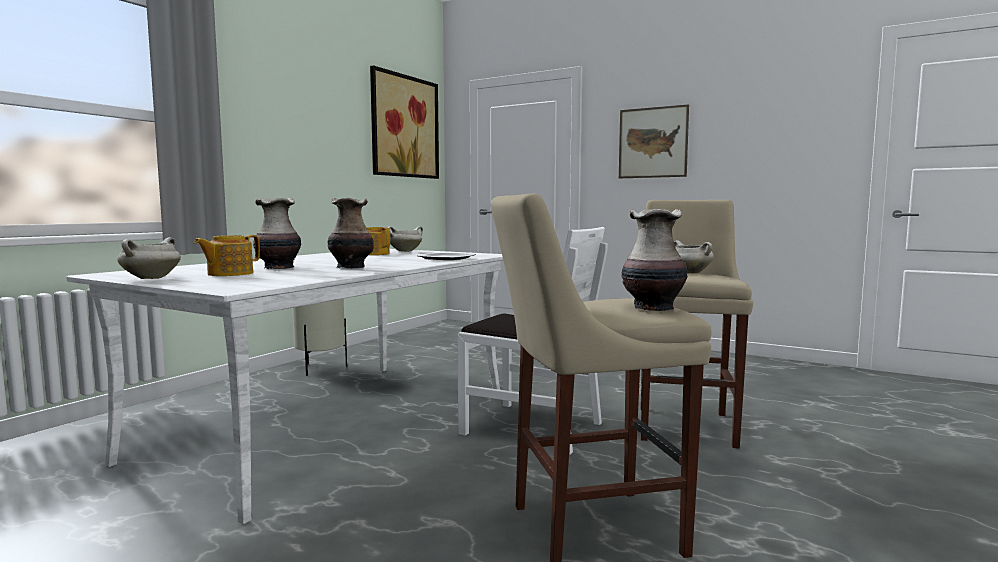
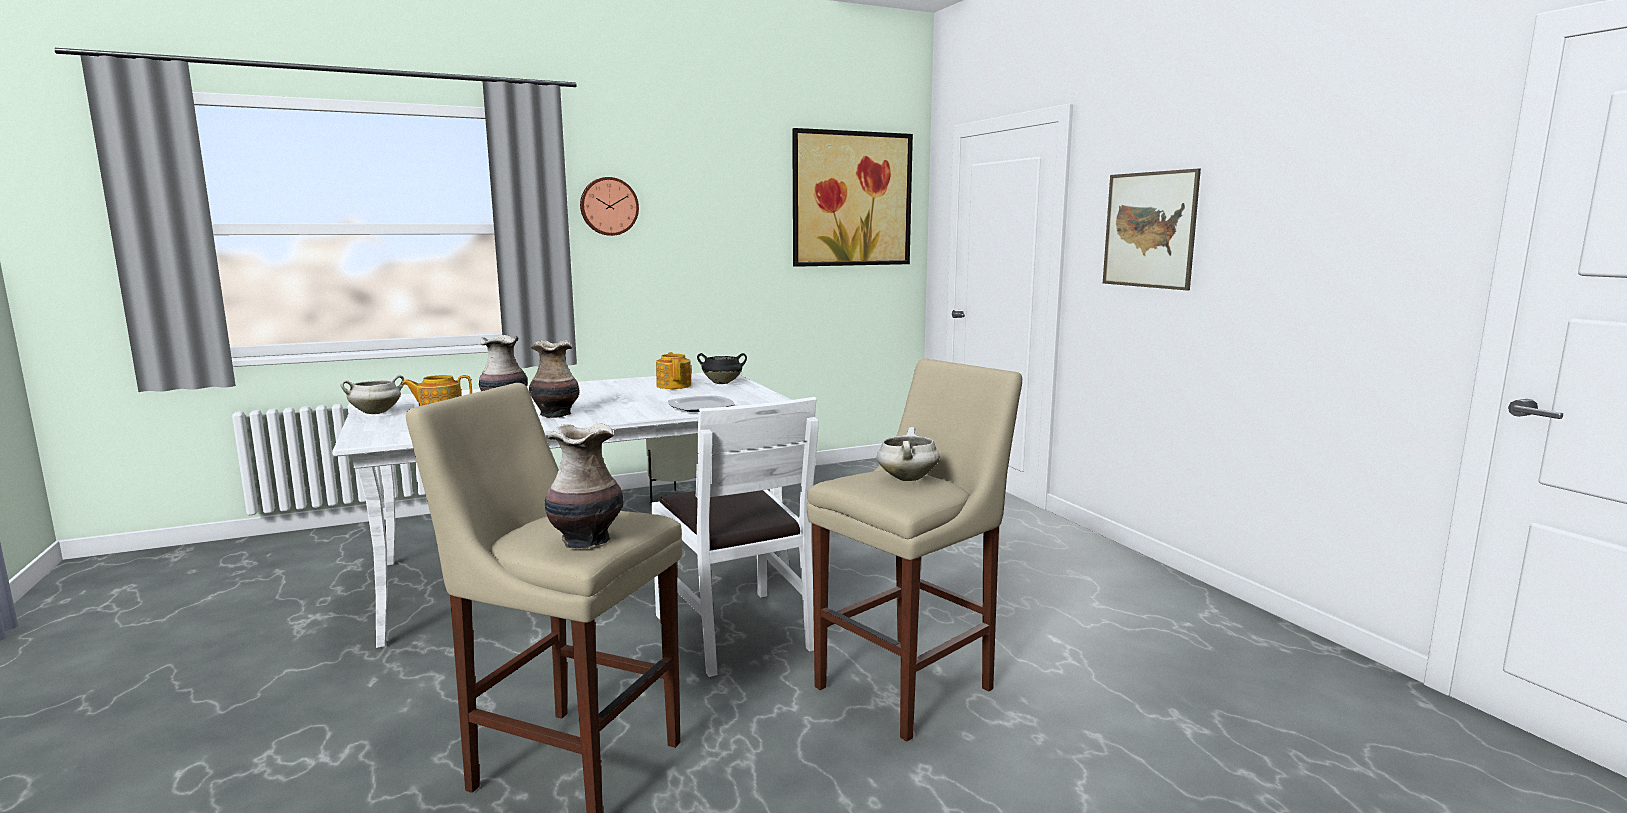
camera: 35 degrees right, 5 degrees up
white cooking pot [388,226,423,252] -> black cooking pot [697,353,747,384]
none -> wall clock [580,177,639,236]

